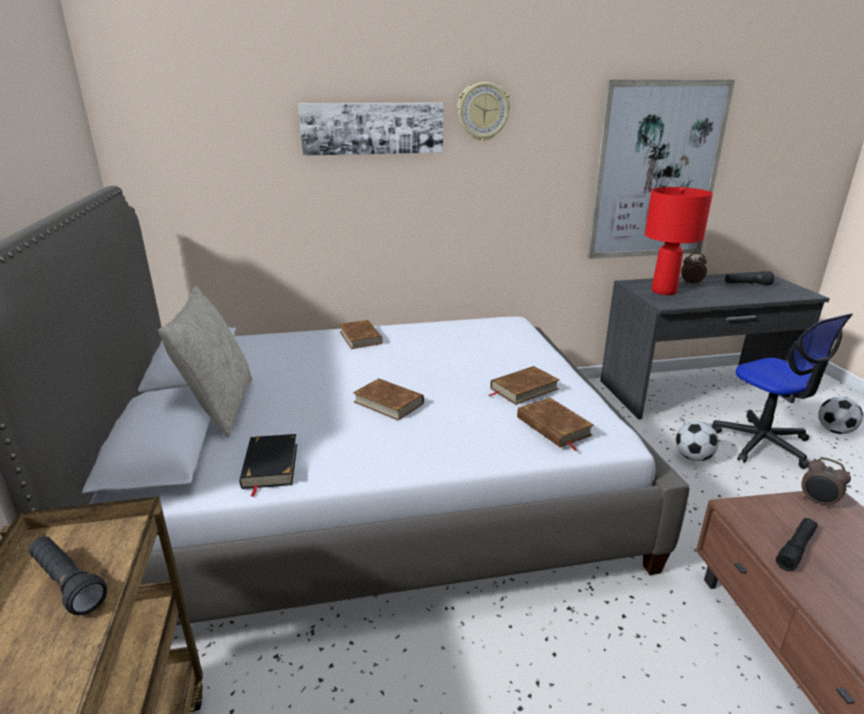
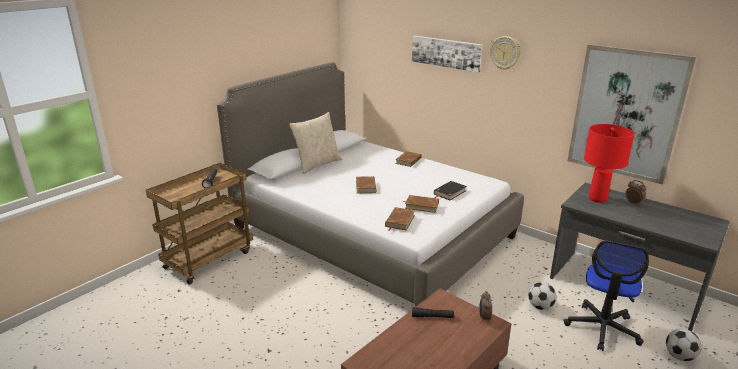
camera: 50 degrees right, 0 degrees up
black book [240,434,297,497] -> black book moved to [434,181,467,200]
black flashlight [725,271,774,285] -> none

